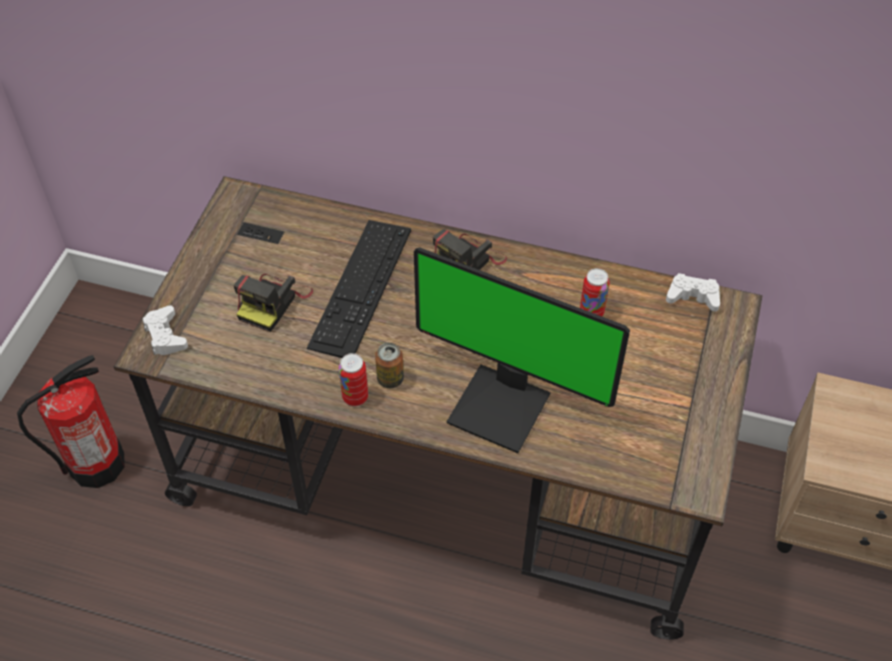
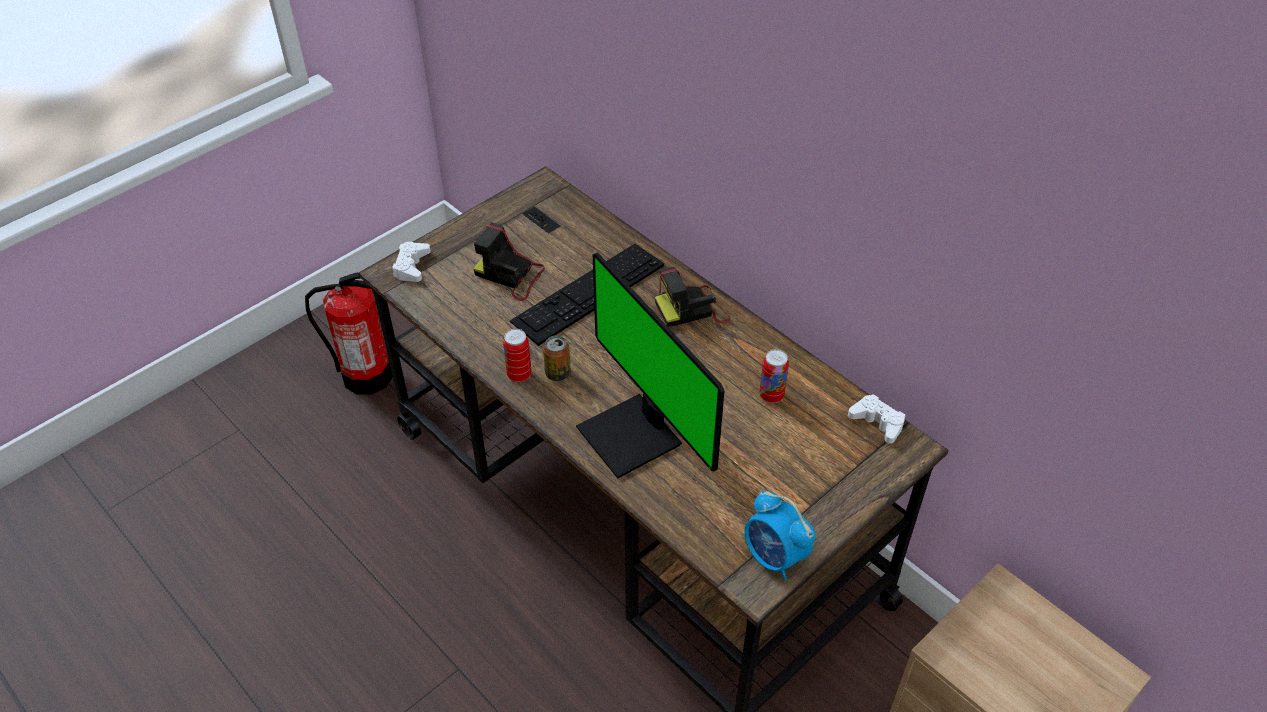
camera: 30 degrees right, 5 degrees down
camera [233,274,313,332] -> camera turned 60 degrees clockwise [473,222,545,301]
none -> alarm clock [744,490,815,580]

